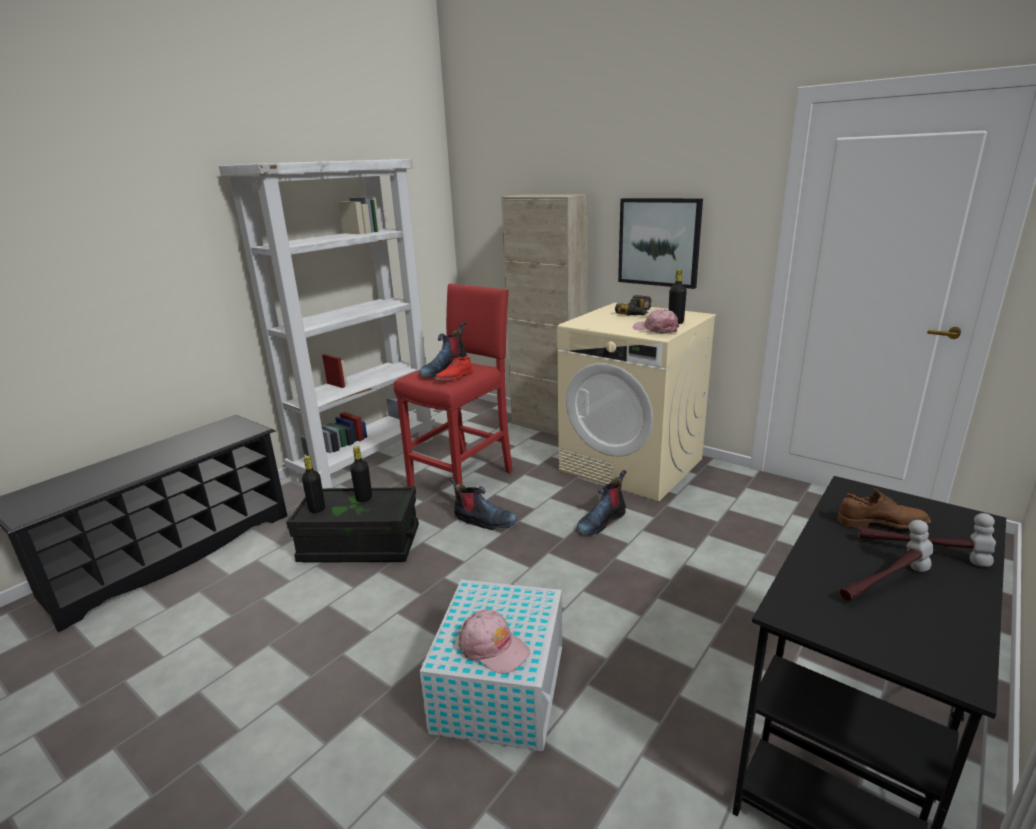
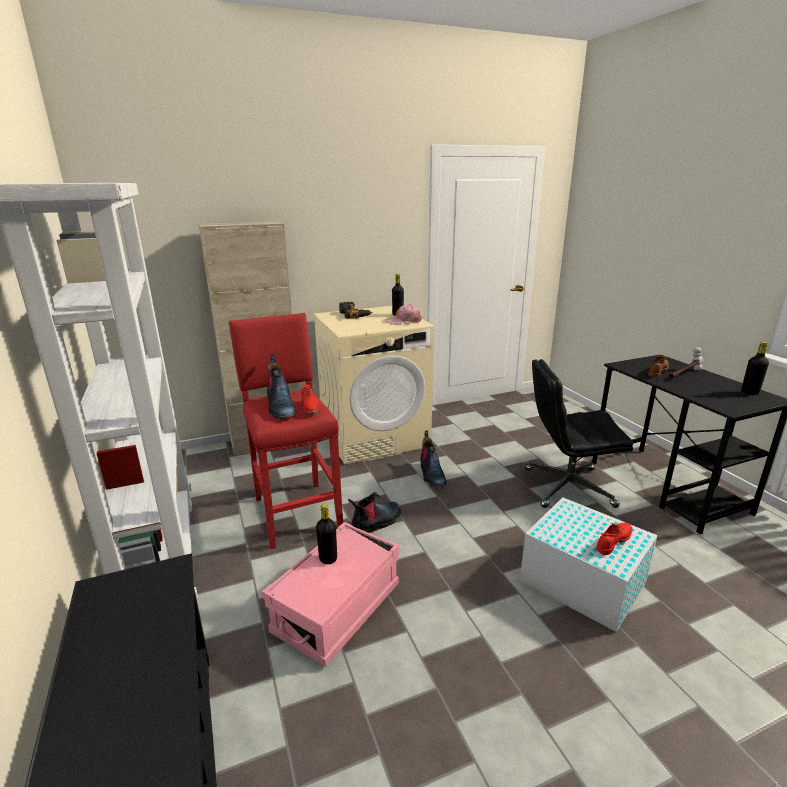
camera: 60 degrees left, 0 degrees up
black storage box [286,487,419,563] -> pink storage box [262,522,399,667]
black bottle [302,456,325,513] -> black bottle moved to [741,341,769,395]
pink cap [458,609,530,674] -> red shoe [596,523,633,555]
picture [618,198,703,289] -> none
hammer [840,520,933,601] -> none
none -> black office chair [525,359,633,508]

